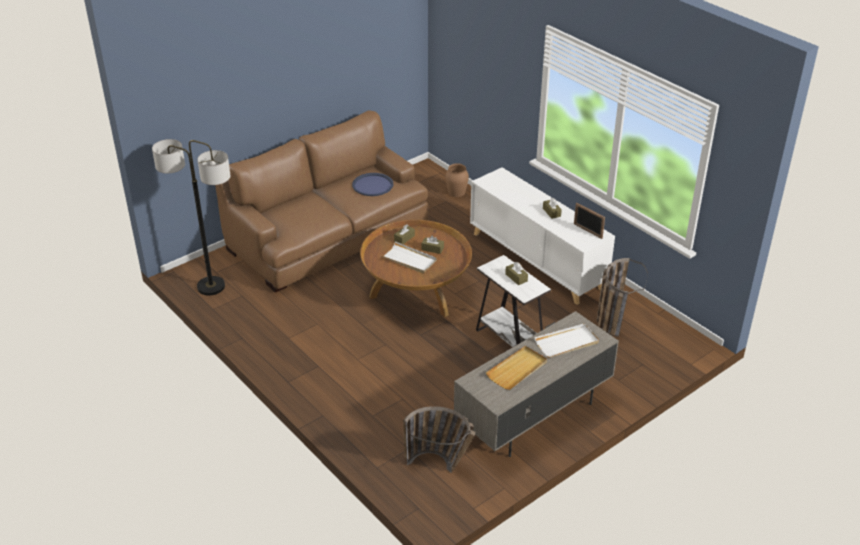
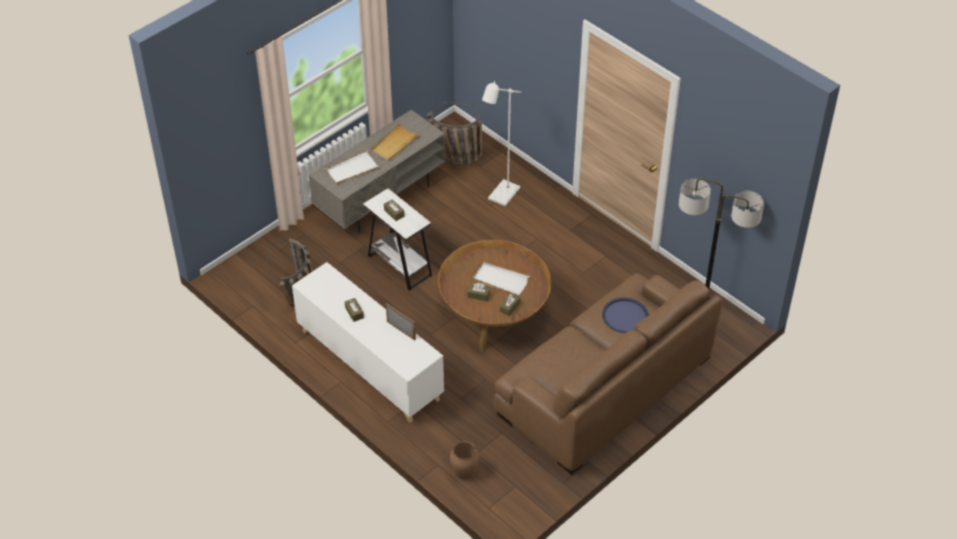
camera: 175 degrees right, 10 degrees up
blue tray [352,173,393,196] -> blue tray moved to [602,297,649,333]
picture frame [574,203,605,239] -> picture frame moved to [386,303,416,340]
none -> white floor lamp [482,81,522,206]

